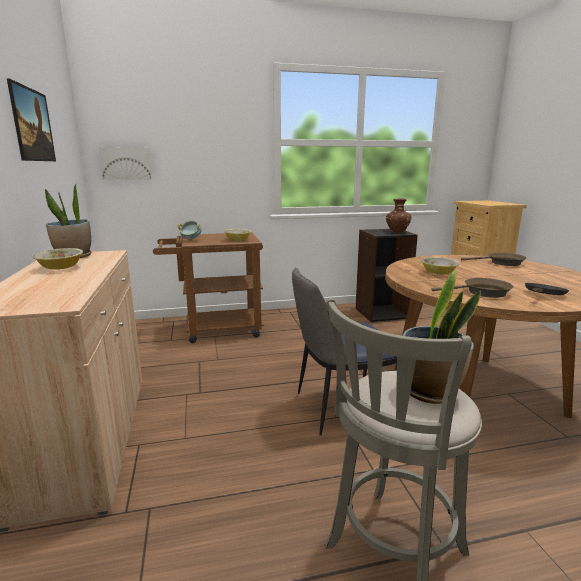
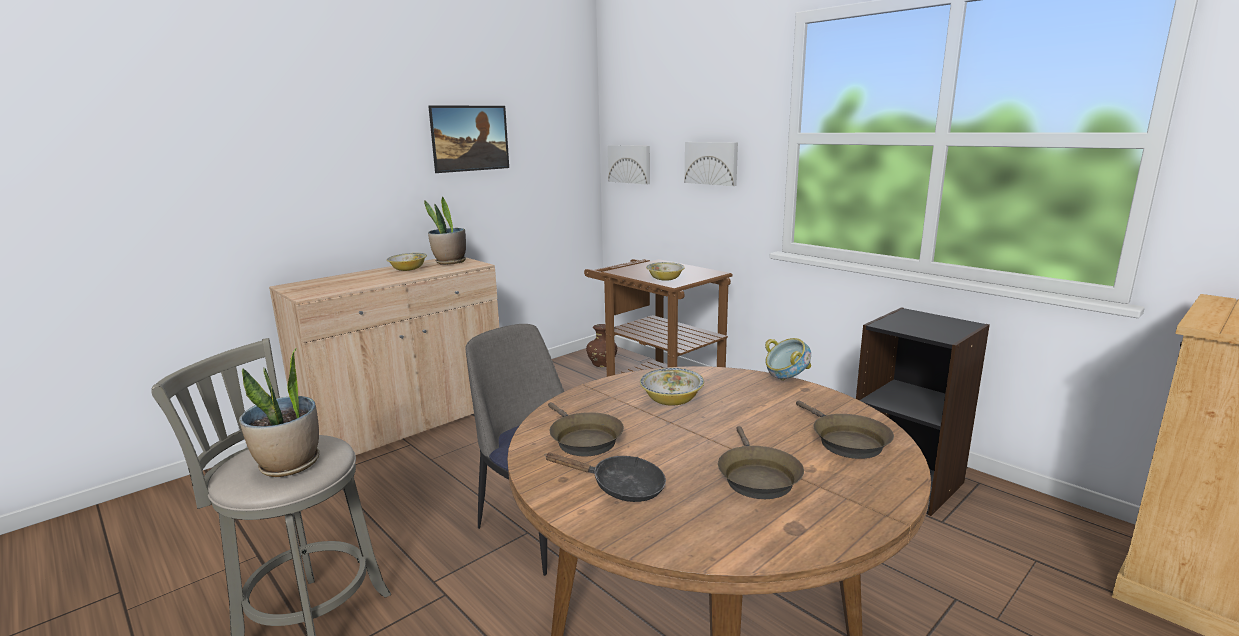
camera: 60 degrees right, 0 degrees up
bowl [178,221,202,241] -> bowl moved to [765,338,811,381]
brown vase [386,198,411,232] -> brown vase moved to [586,324,617,367]
none -> picture [685,142,738,186]
none -> brown frying pan [718,426,804,499]

